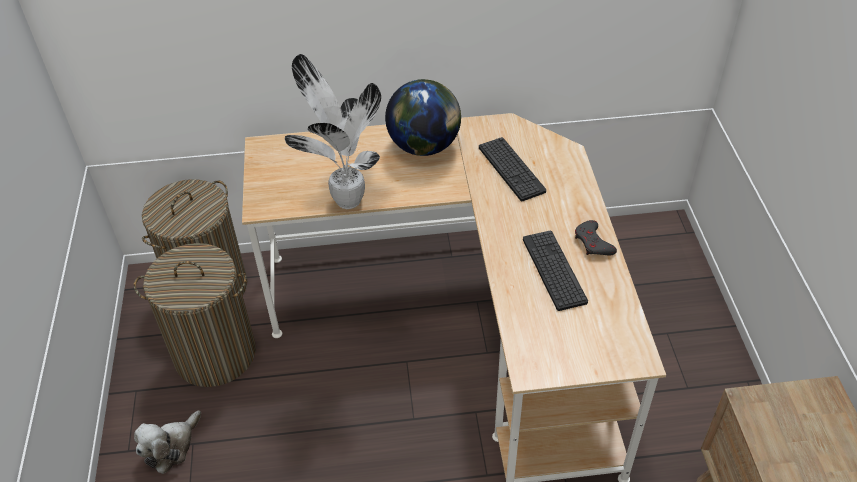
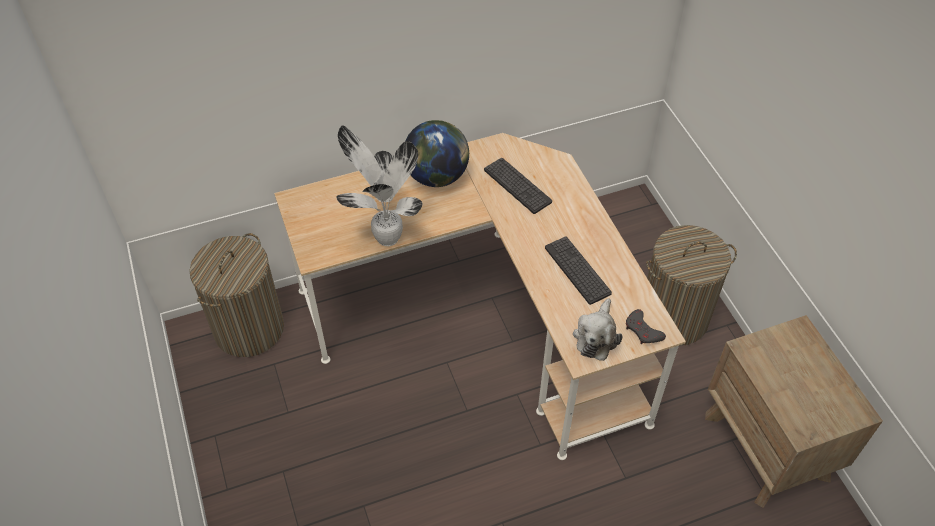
camera: 15 degrees left, 5 degrees up
laundry basket [134,243,256,387] -> laundry basket moved to [646,225,737,346]
plush toy [134,410,201,474] -> plush toy moved to [573,298,623,361]
grey game controller [575,220,617,255] -> grey game controller moved to [626,309,666,344]

